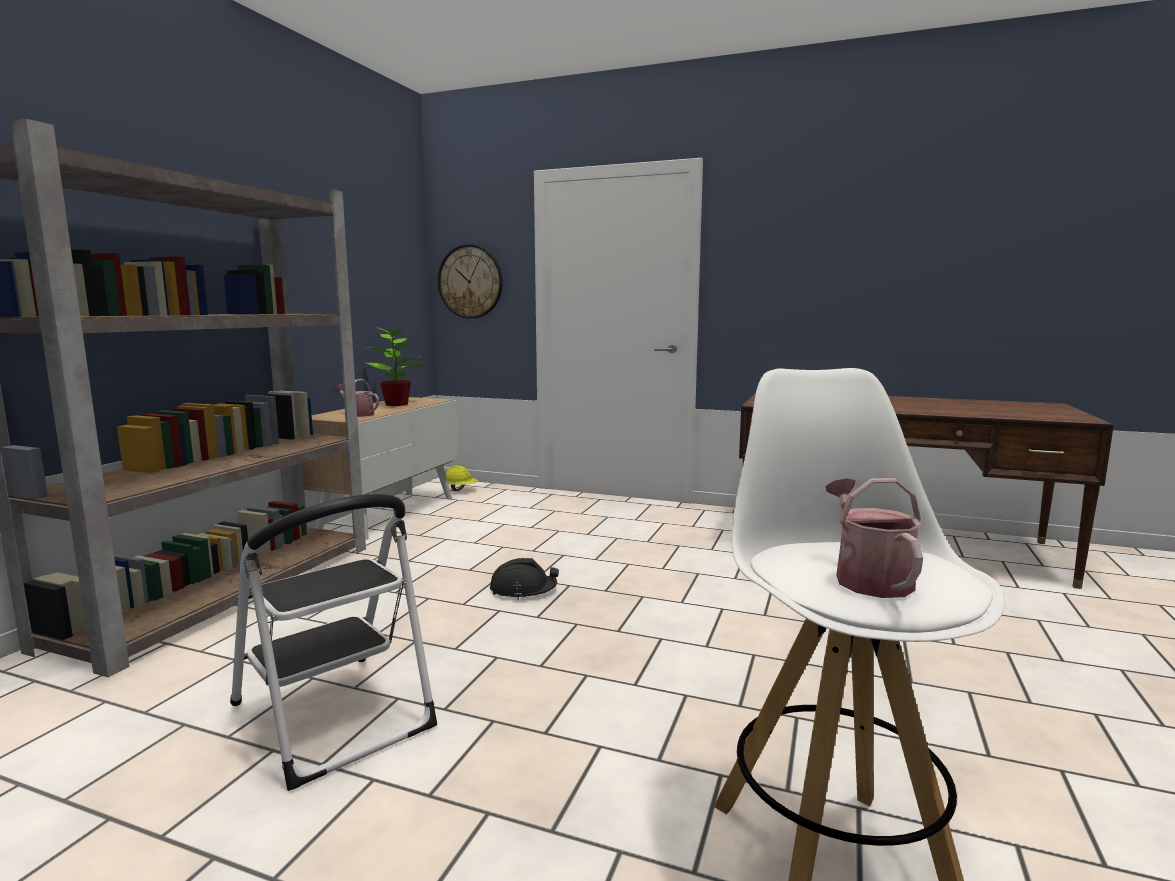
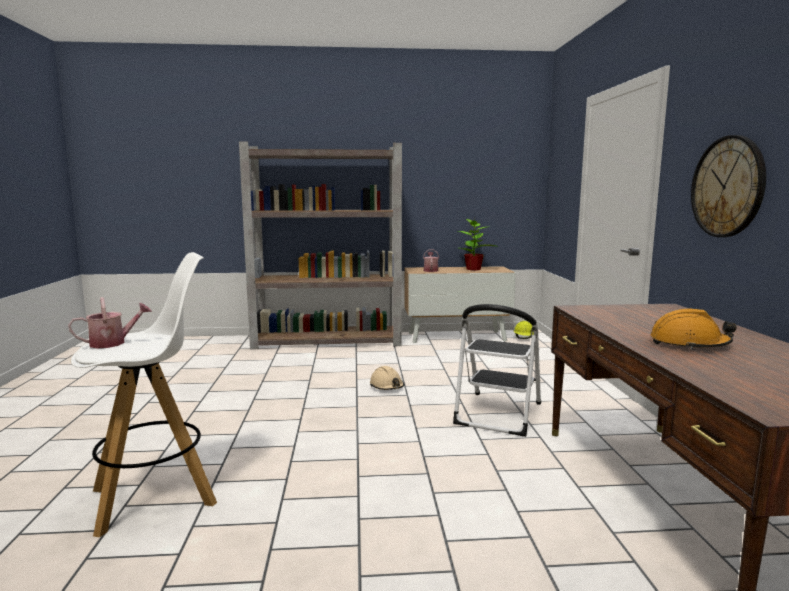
camera: 65 degrees right, 0 degrees up
step ladder [230,494,437,791] -> step ladder moved to [453,304,541,437]
wall clock [438,244,503,319] -> wall clock moved to [691,135,766,237]
black hard hat [490,558,559,600] -> beige hard hat [370,366,404,390]
none -> orange hard hat [650,309,737,349]

